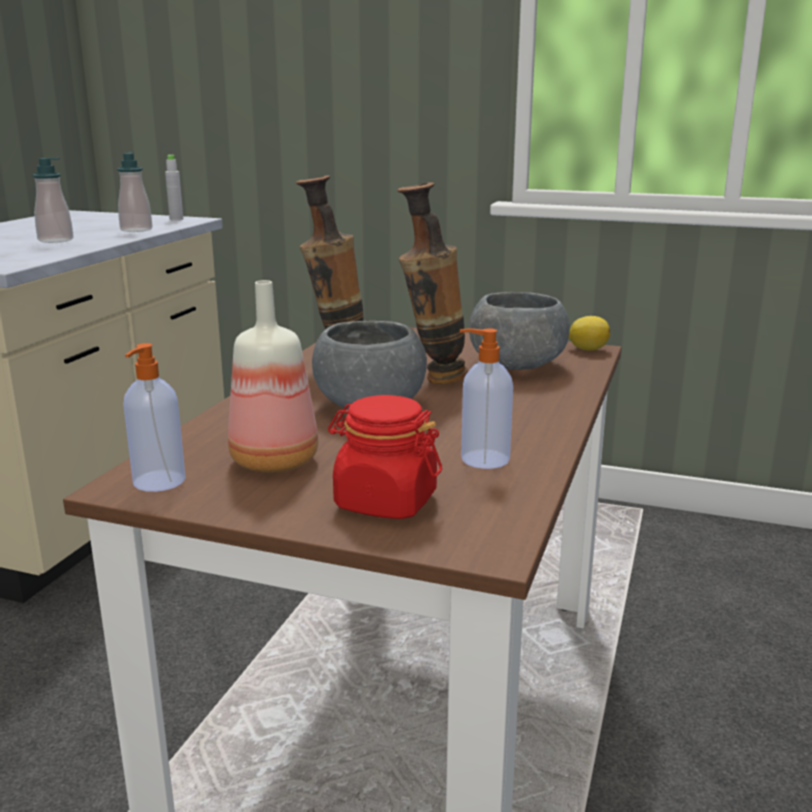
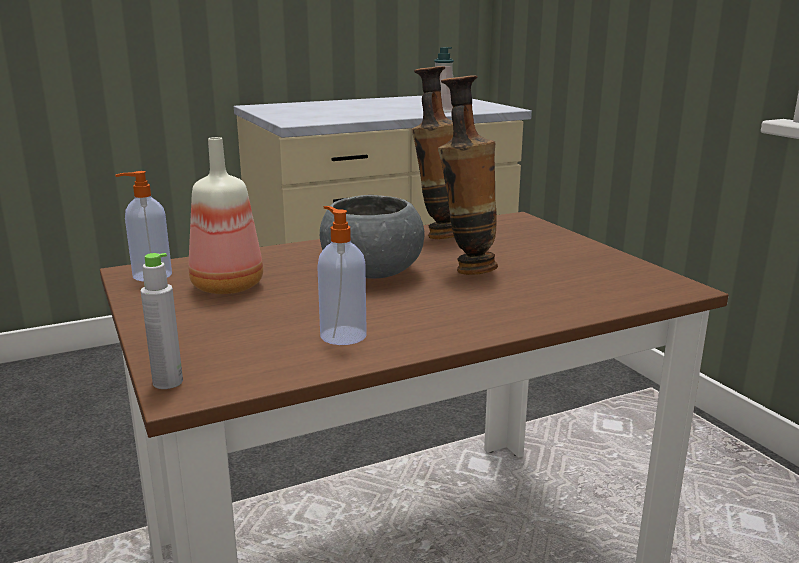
camera: 45 degrees right, 0 degrees up
soap dispenser [33,158,74,243] -> none
grey bottle [165,155,183,220] -> grey bottle moved to [140,253,183,389]
red jar [328,395,442,519] -> none
grey bowl [469,292,570,370] -> none
lemon [569,316,610,351] -> none

